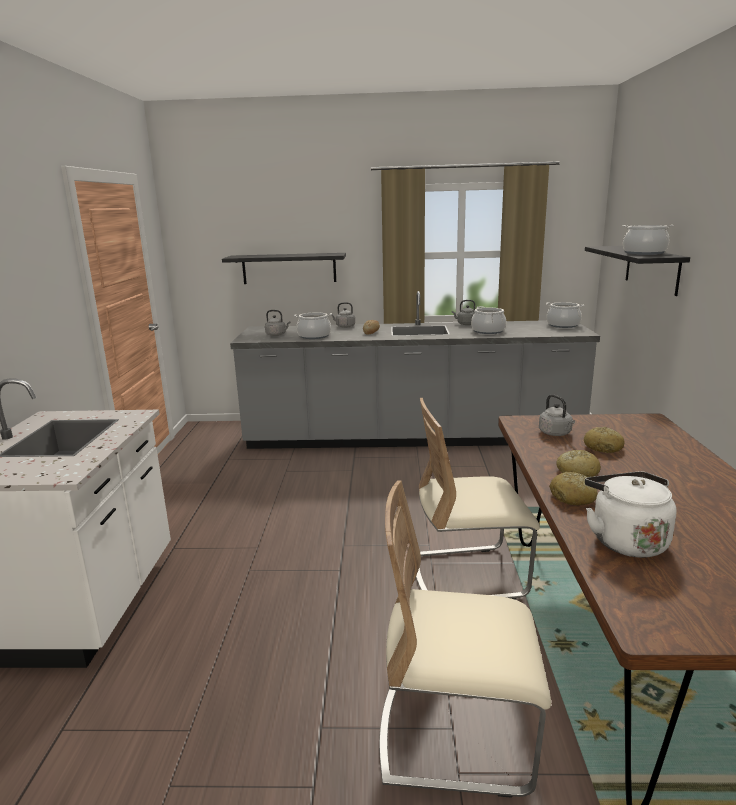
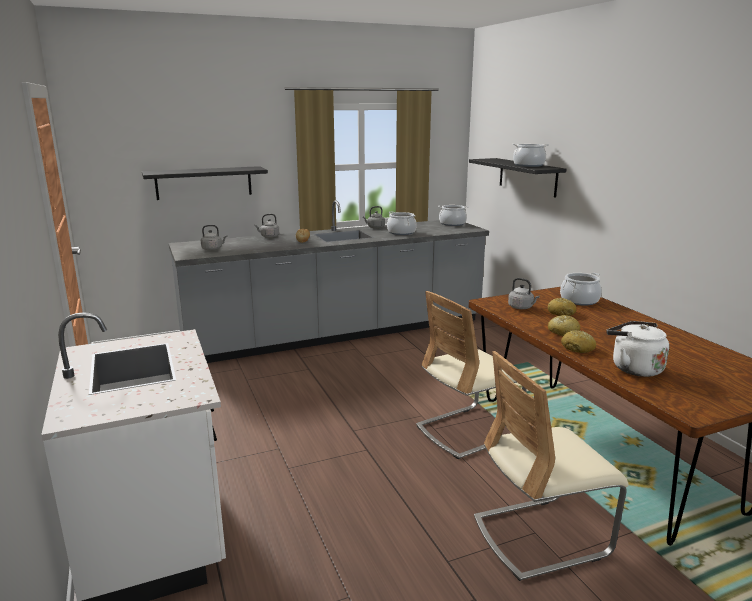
camera: 25 degrees left, 0 degrees up
cooking pot [294,312,332,339] -> cooking pot moved to [560,273,602,306]

